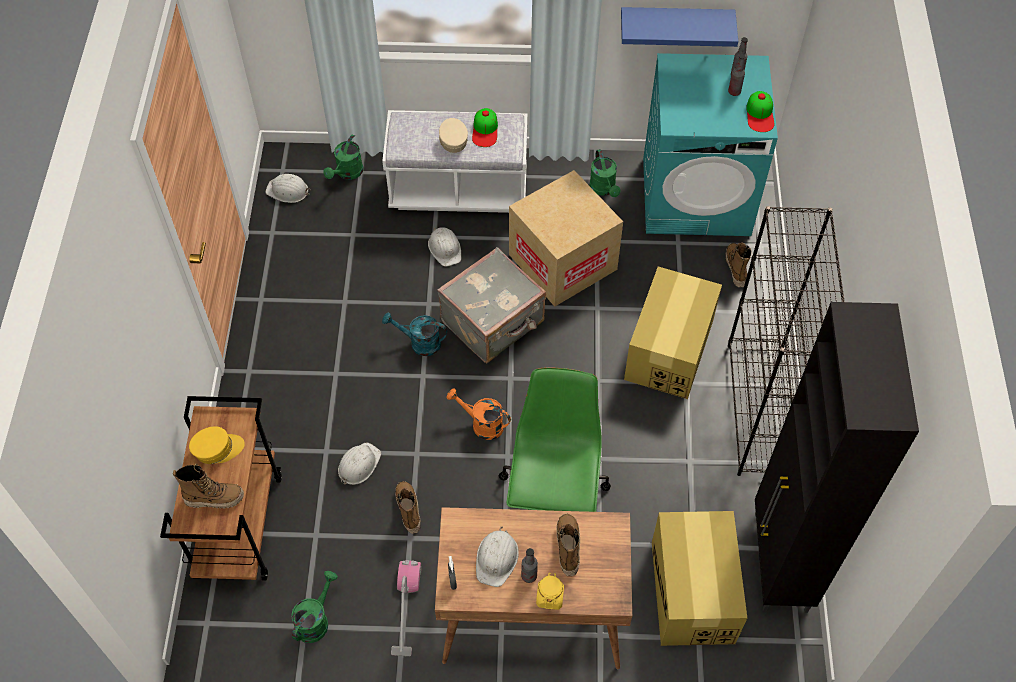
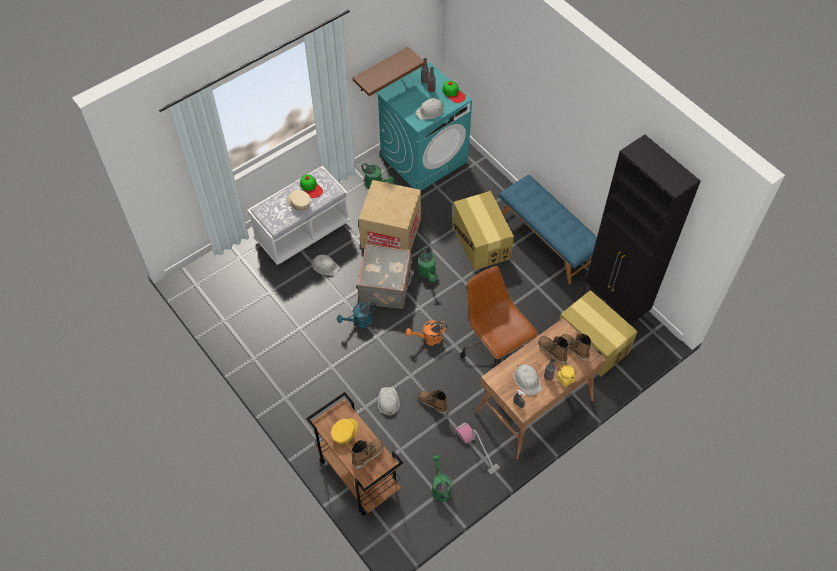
camera: 40 degrees left, 0 degrees up
white hard hat [266,174,310,203] -> white hard hat moved to [415,98,444,120]
green watering can [323,135,364,180] -> green watering can moved to [418,248,437,282]
green office chair [499,367,611,512] -> brown office chair [460,266,538,367]
blue shelf [621,7,738,47] -> brown shelf [353,47,425,96]
boot [725,242,751,288] -> boot moved to [560,334,592,361]
black bookcase [728,206,845,476] -> blue bench [499,175,597,284]

